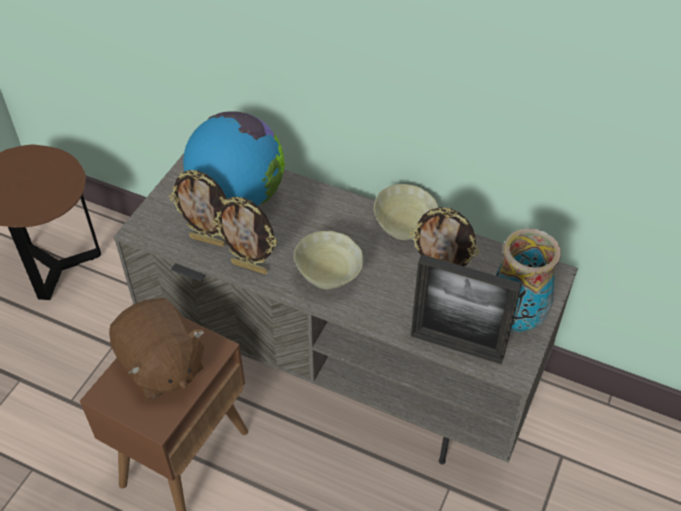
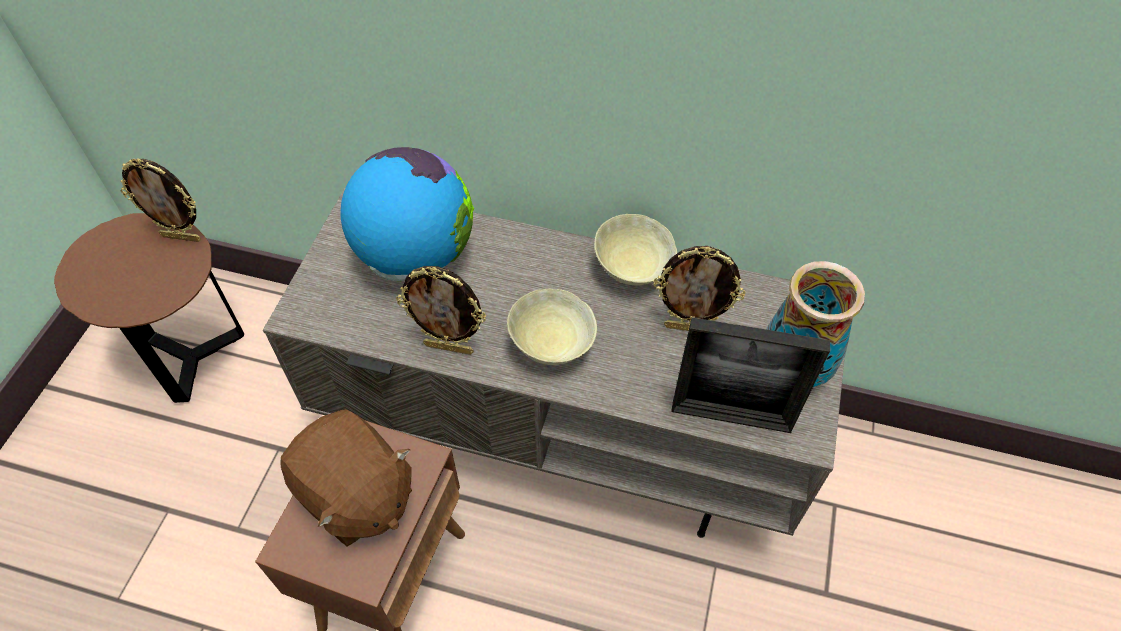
camera: 10 degrees left, 5 degrees up
picture frame [169,170,227,247] -> picture frame moved to [120,158,201,242]

